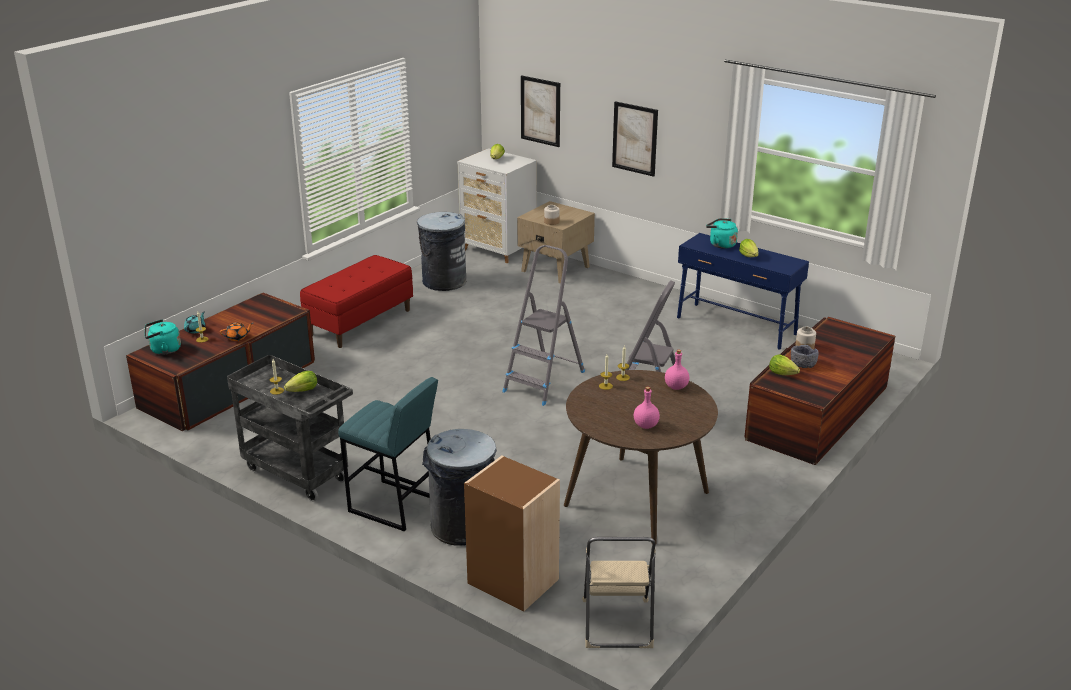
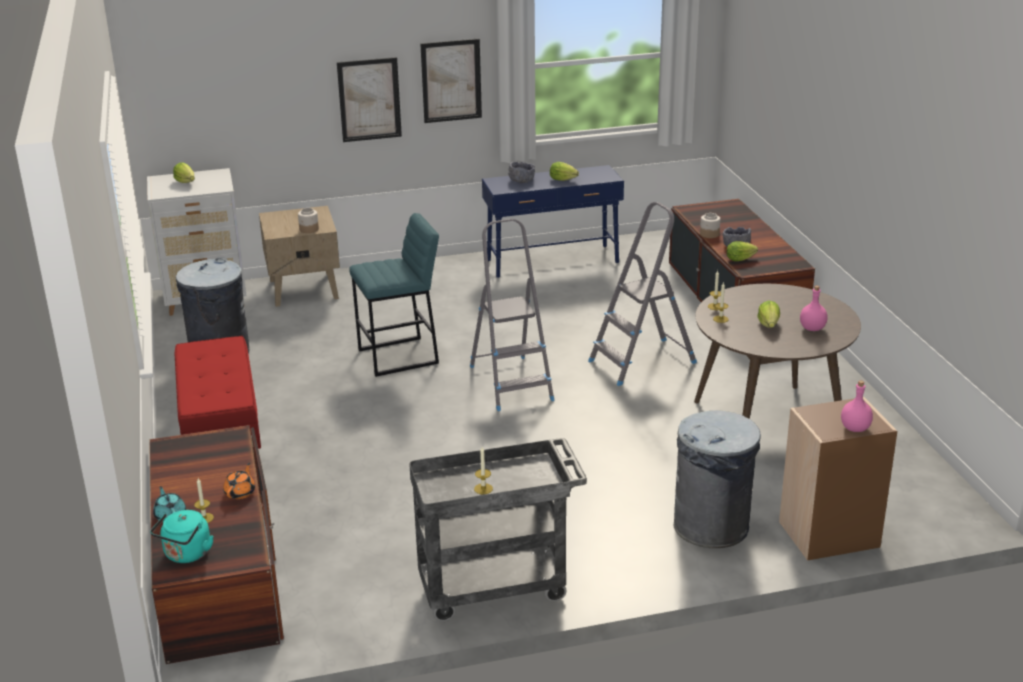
camera: 50 degrees left, 0 degrees up
lettuce [284,371,317,392] -> lettuce moved to [757,300,780,328]
turquoise stool [338,377,438,532] -> turquoise stool moved to [349,213,439,377]
picture [521,75,560,147] -> picture moved to [420,39,482,123]
beige step ladder [582,537,656,648] -> none
pink bottle [665,349,689,390] -> pink bottle moved to [841,381,873,432]
turquoise kettle [706,218,738,249] -> grey bowl [508,162,535,183]

